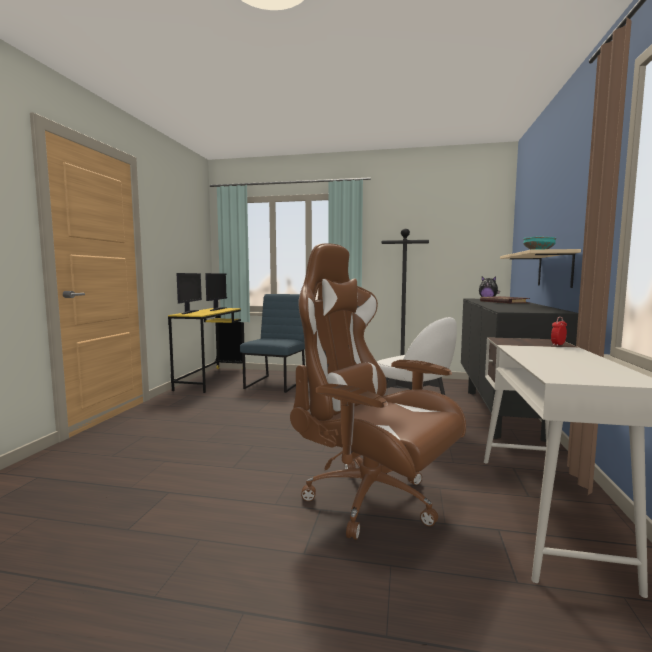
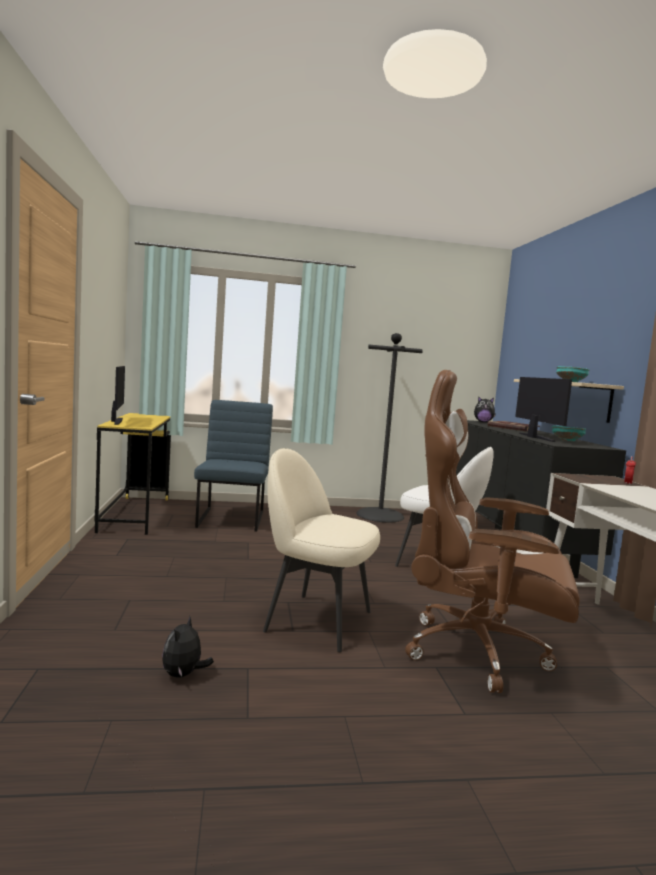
camera: 20 degrees left, 0 degrees up
monitor [205,273,227,311] -> monitor moved to [515,377,572,442]
none -> plush toy [162,616,214,678]
none -> beige chair [263,448,380,652]
none -> turquoise bowl [552,426,586,441]

